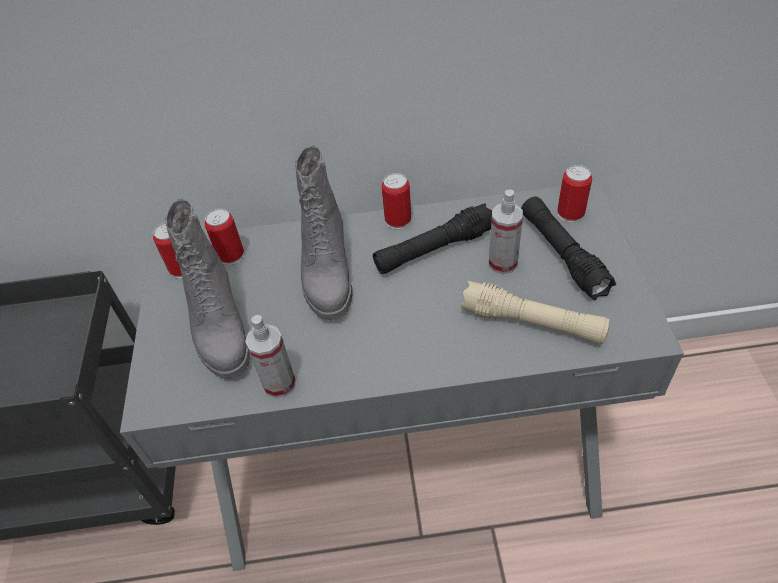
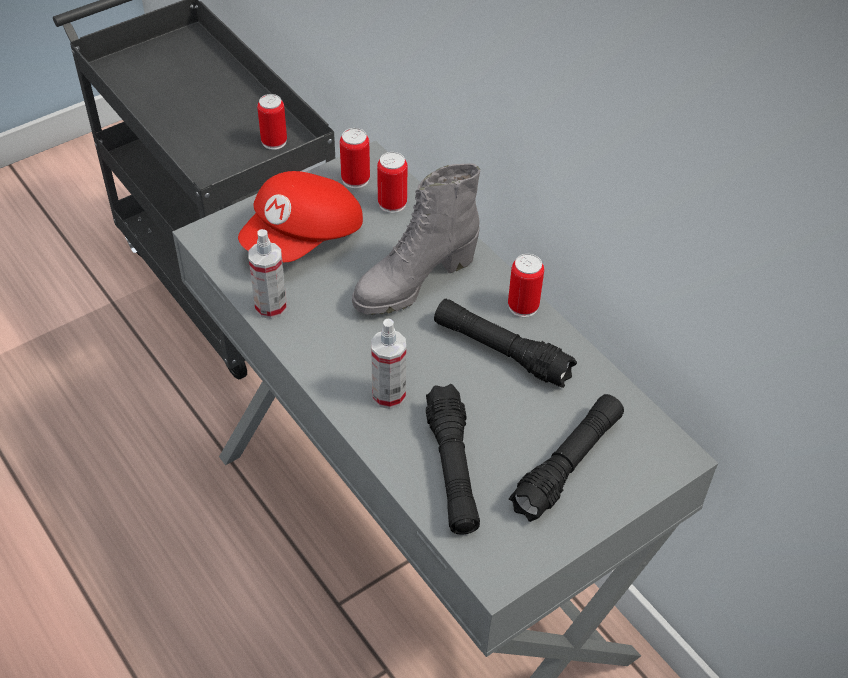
camera: 55 degrees right, 0 degrees up
grey boot [165,199,250,379] -> red cap [238,171,363,262]
beige flashlight [461,281,609,344] -> black flashlight [426,384,480,535]
spray bottle [489,190,523,274] -> spray bottle moved to [371,318,406,409]
can [557,165,592,223] -> can moved to [257,94,287,150]

